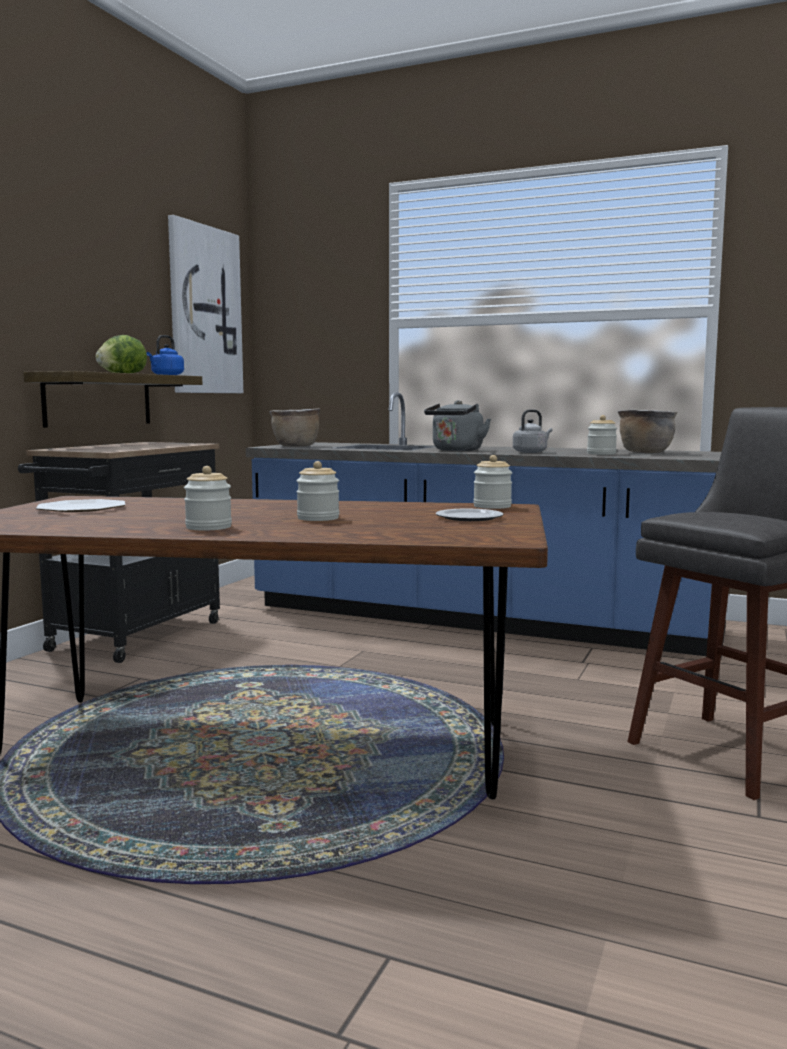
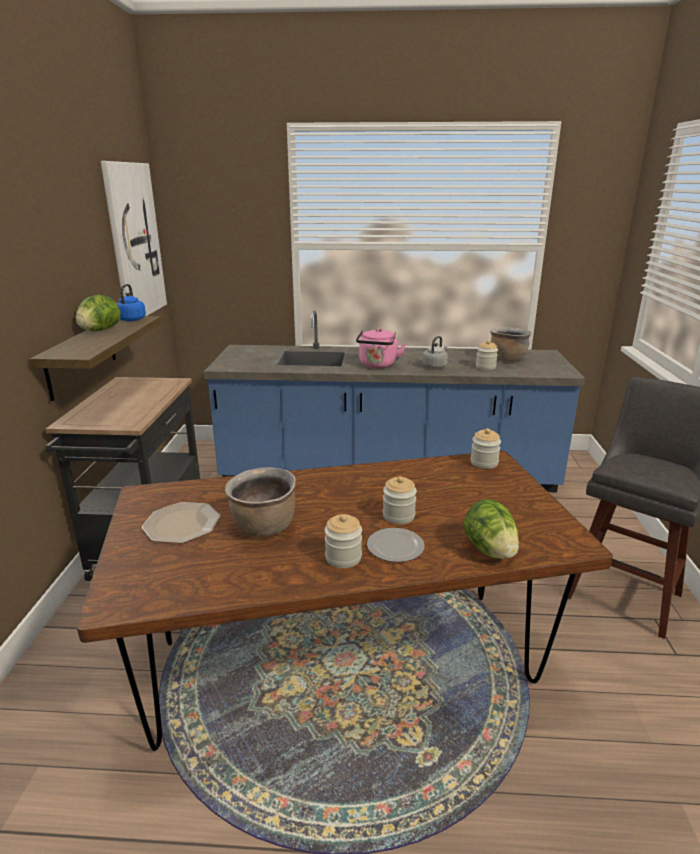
camera: 20 degrees left, 15 degrees up
brown cooking pot [269,408,320,447] -> brown cooking pot moved to [225,467,296,537]
grey kettle [424,400,491,451] -> pink kettle [356,328,406,368]
plate [436,509,503,521] -> plate moved to [367,528,425,562]
none -> lettuce [464,499,519,559]

